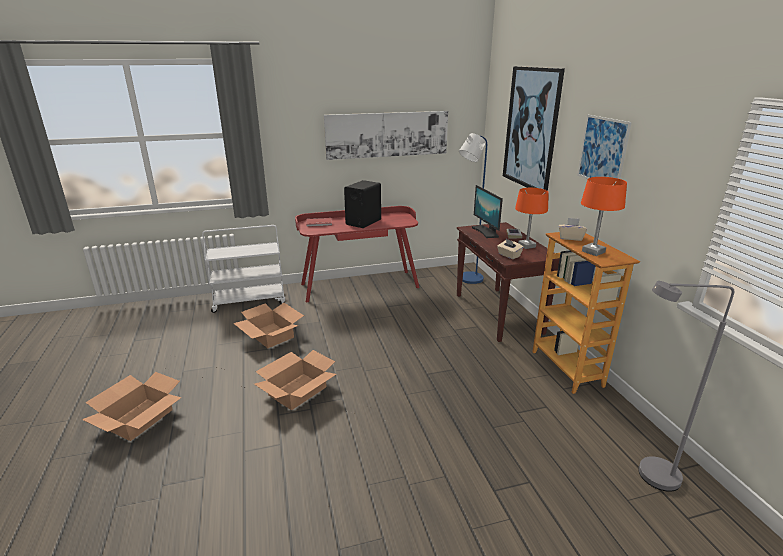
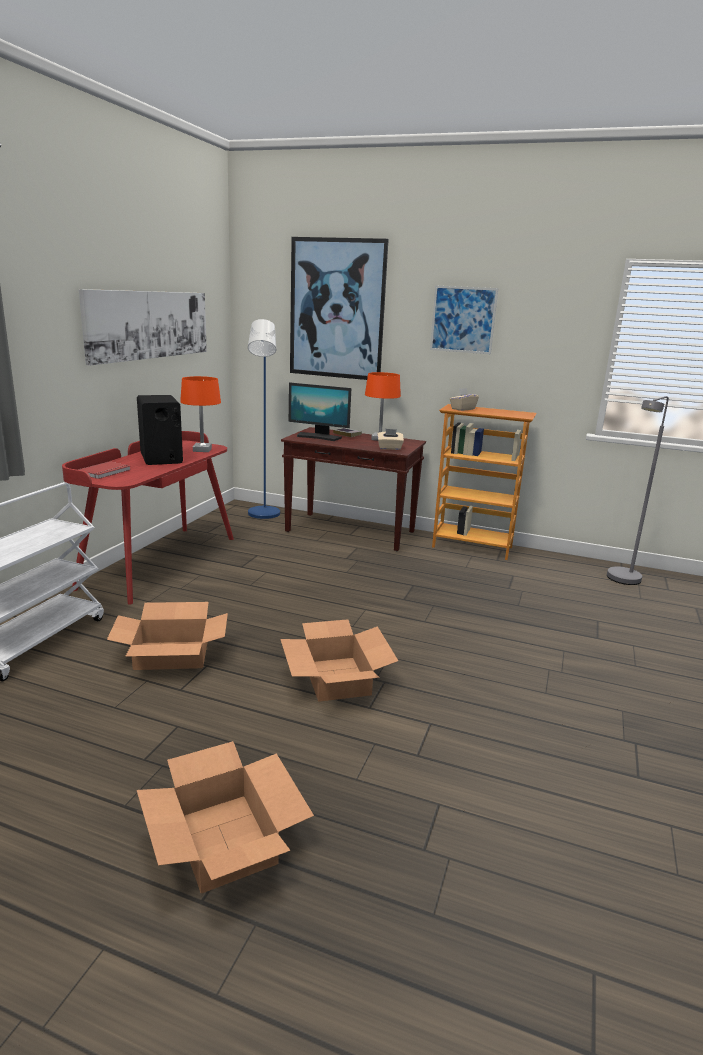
camera: 55 degrees left, 5 degrees down
orange table lamp [581,177,627,256] -> orange table lamp moved to [180,376,221,452]

